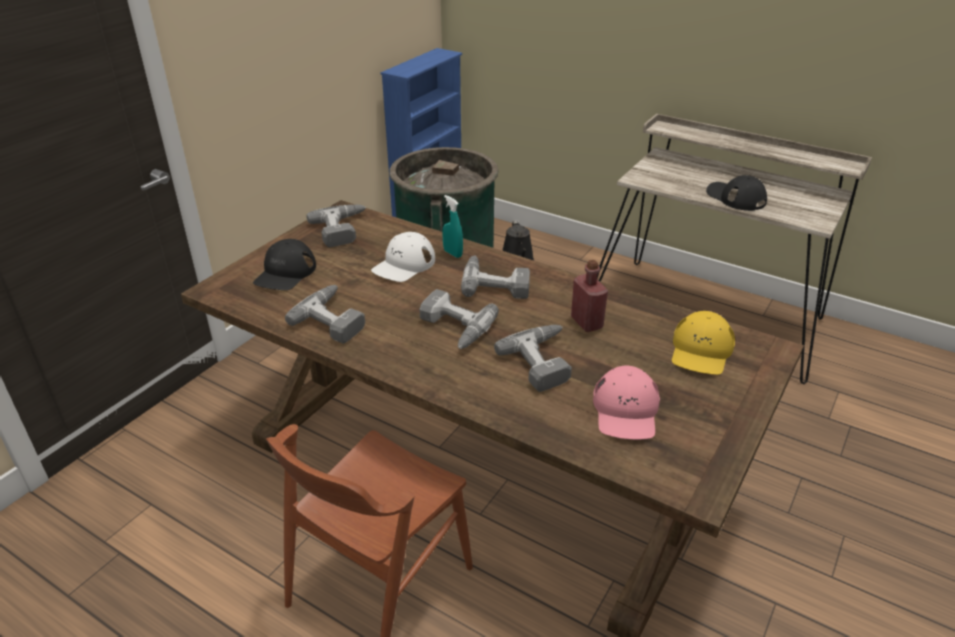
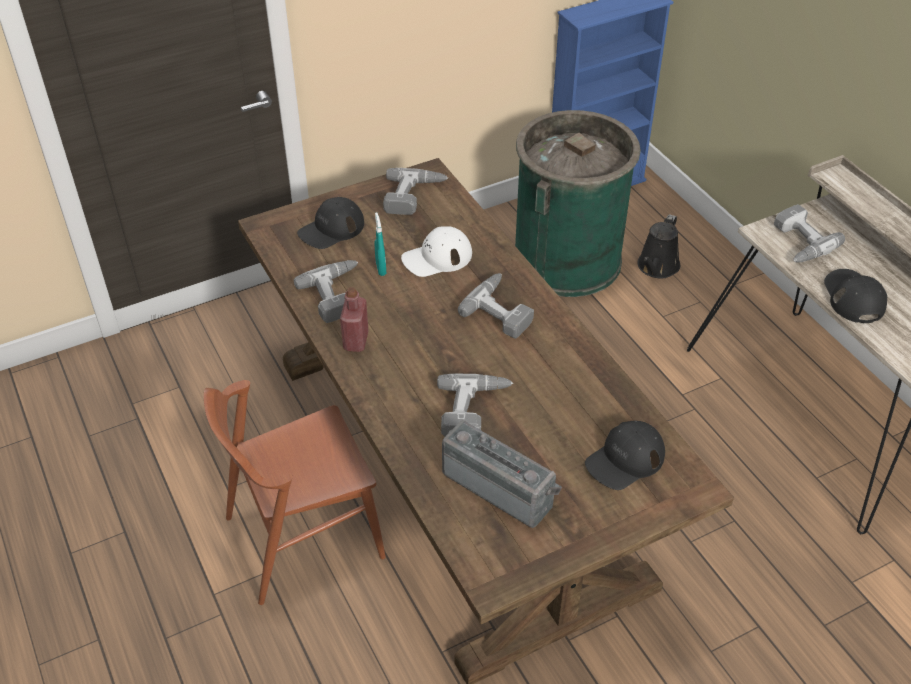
camera: 30 degrees right, 10 degrees up
power drill [419,289,499,349] -> power drill moved to [774,204,845,262]
turquoise spray bottle [442,195,463,258] -> turquoise spray bottle moved to [375,212,386,276]
red bottle [571,260,608,332] -> red bottle moved to [340,287,369,352]
pink cap [593,366,660,440] -> radio [442,420,562,528]
yellow cap [672,311,735,375] -> black cap [585,421,665,490]

